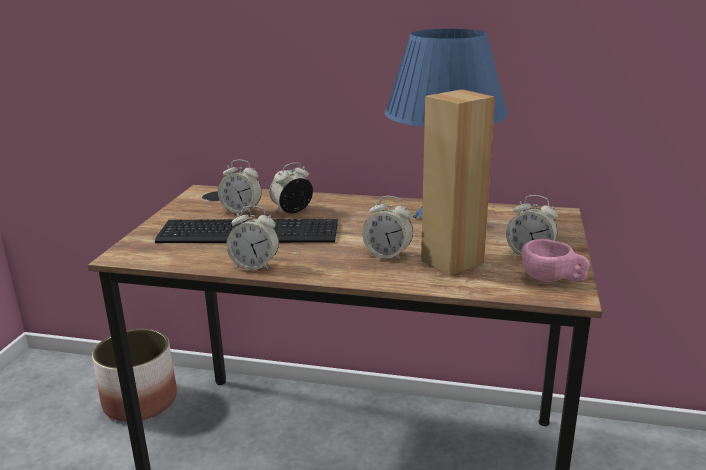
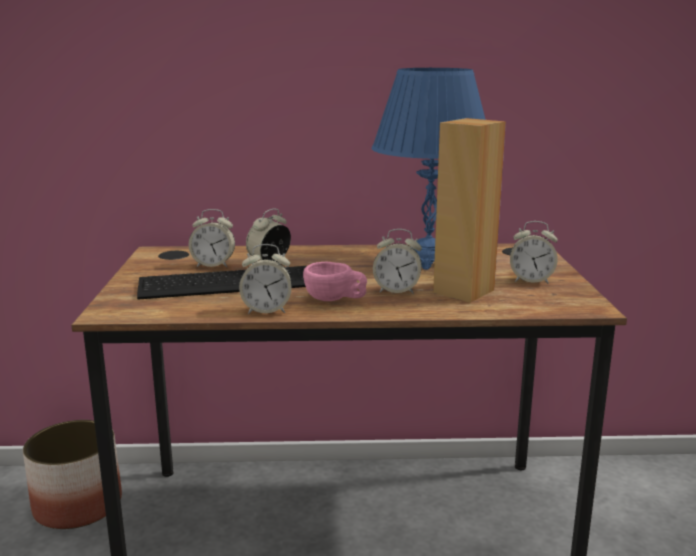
camera: 15 degrees left, 5 degrees down
pink cup [522,239,590,282] -> pink cup moved to [303,262,367,301]

